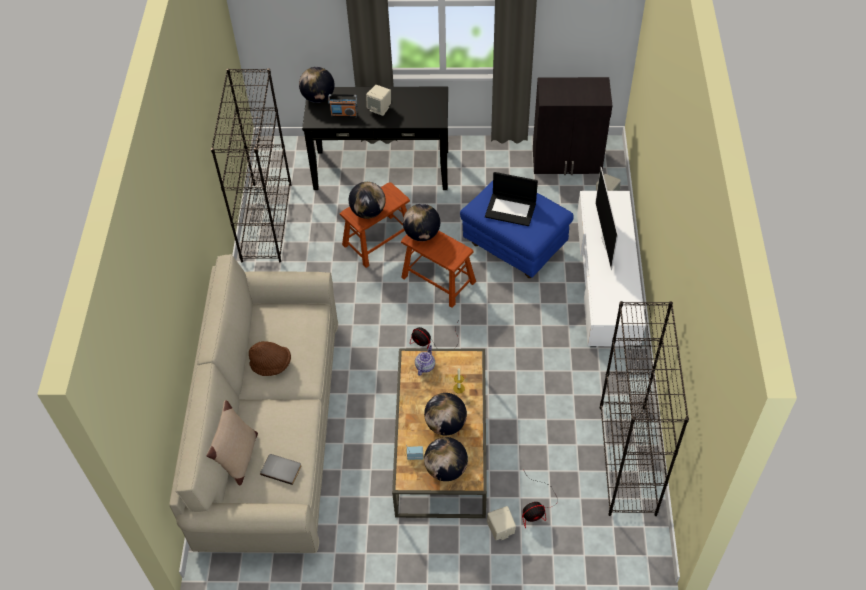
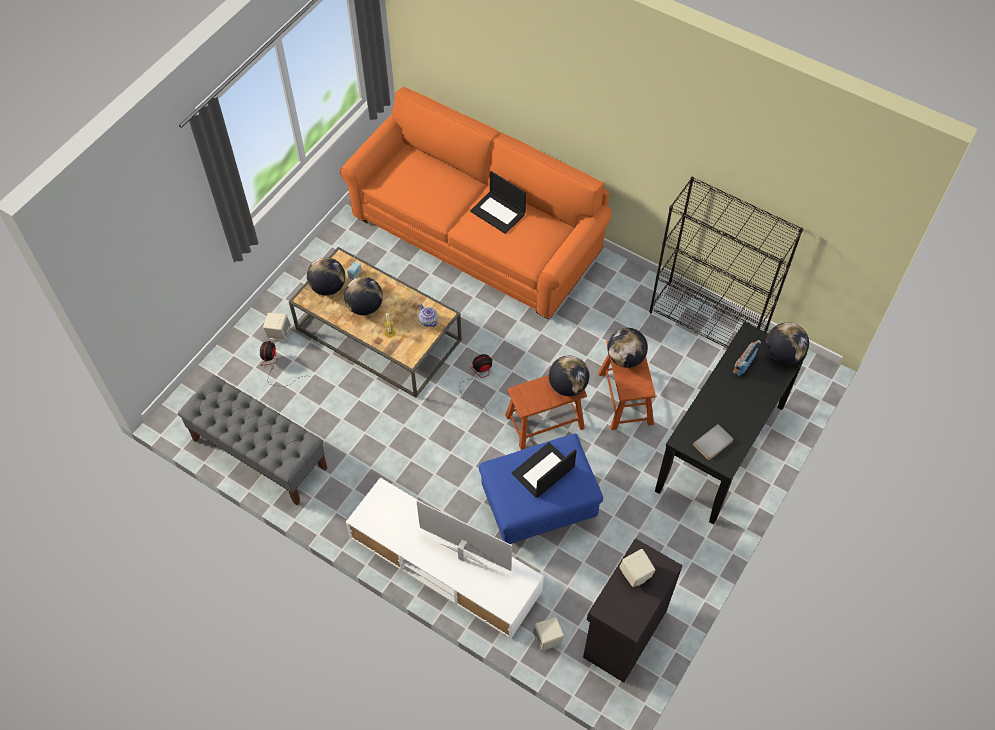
camera: 120 degrees right, 5 degrees up
beige sofa [169,254,338,553] -> orange sofa [340,86,612,319]
beige pillow [206,400,258,486] -> none
brown hat [249,341,291,376] -> laptop [470,171,526,234]
grey book [260,454,301,485] -> grey book moved to [693,424,734,460]
beige speaker [366,85,391,116] -> beige speaker moved to [619,549,655,587]
black bookcase [600,301,689,516] -> grey bench [178,374,327,505]

